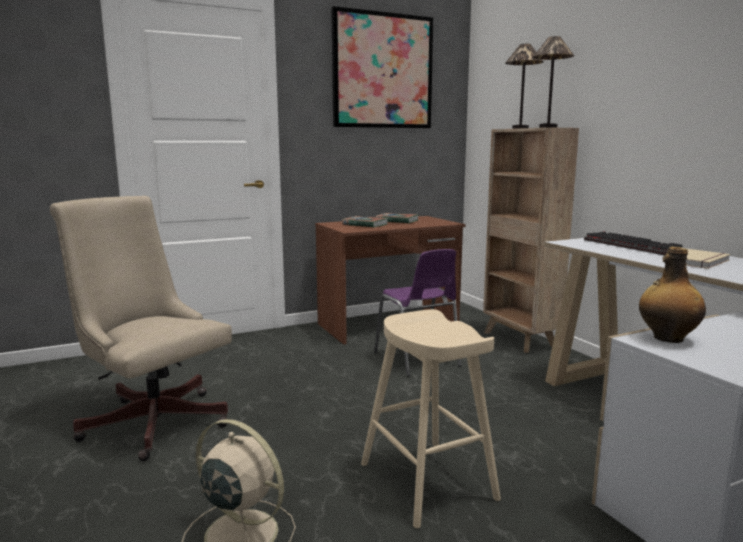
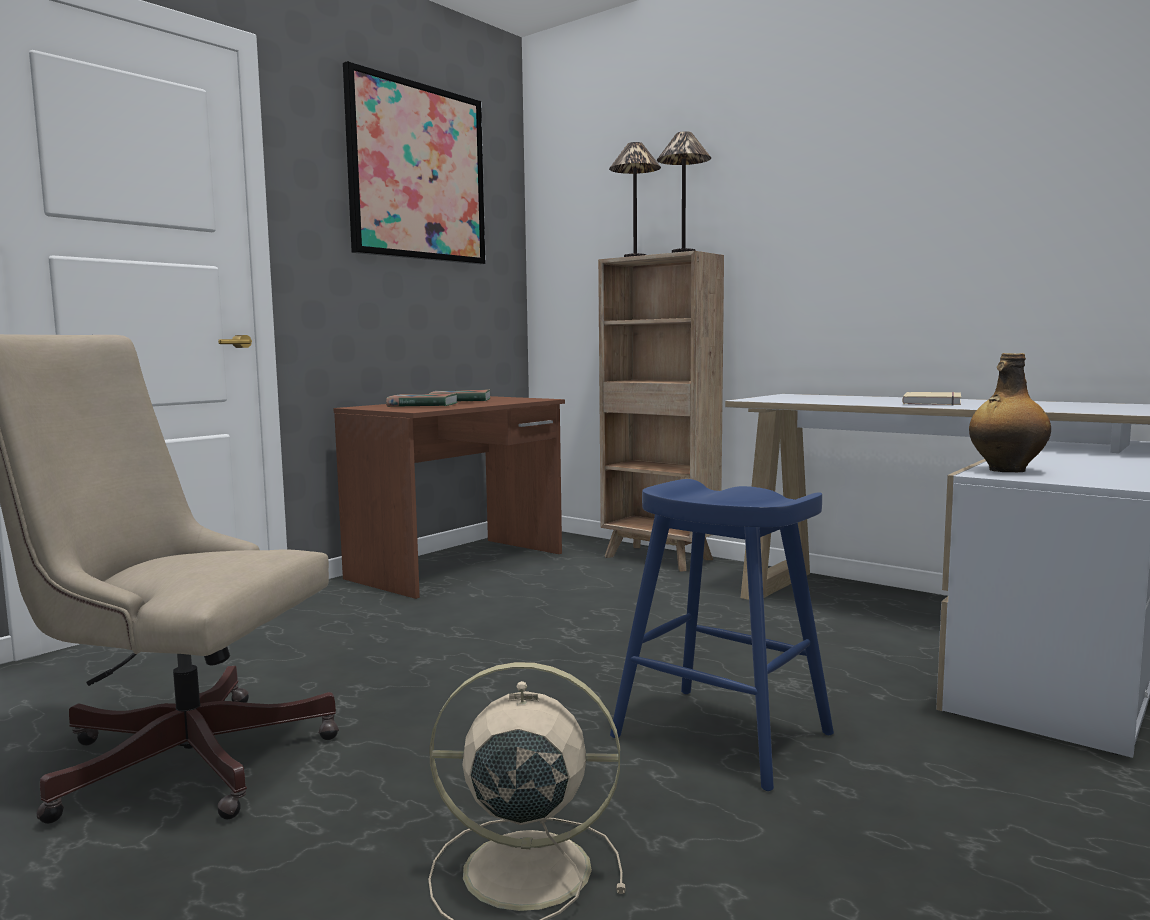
camera: 25 degrees left, 5 degrees down
beige stool [361,309,501,528] -> blue stool [610,479,834,791]
purple chair [374,249,461,376] -> none
keyboard [584,232,683,255] -> none

